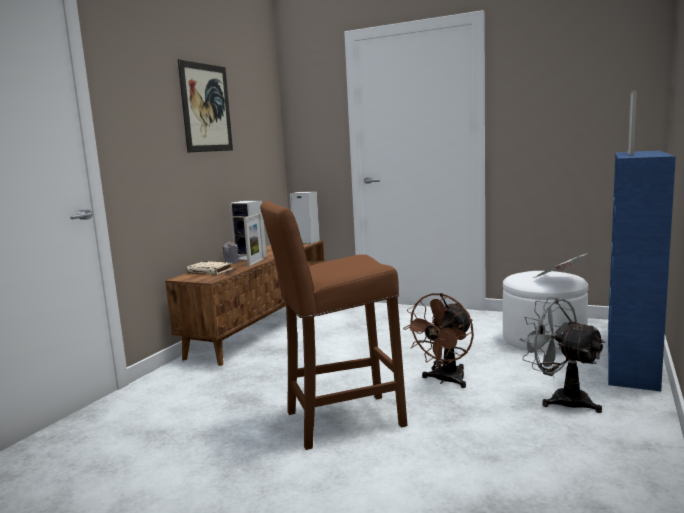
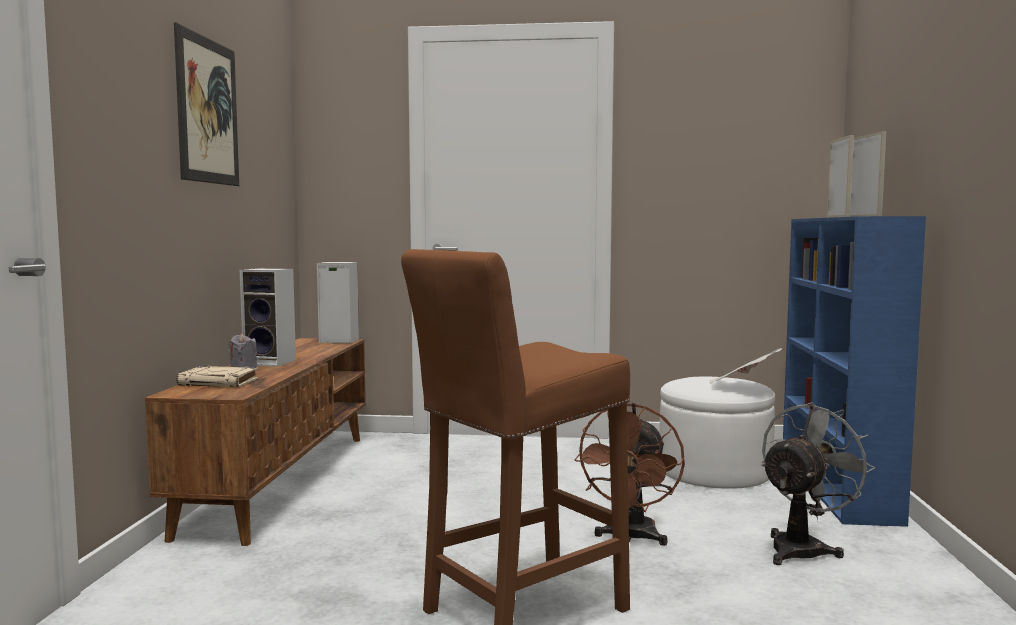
camera: 20 degrees left, 5 degrees down
picture frame [244,214,264,267] -> picture frame moved to [850,131,886,217]
grey fan [519,297,606,413] -> grey fan turned 105 degrees clockwise [761,402,875,565]

